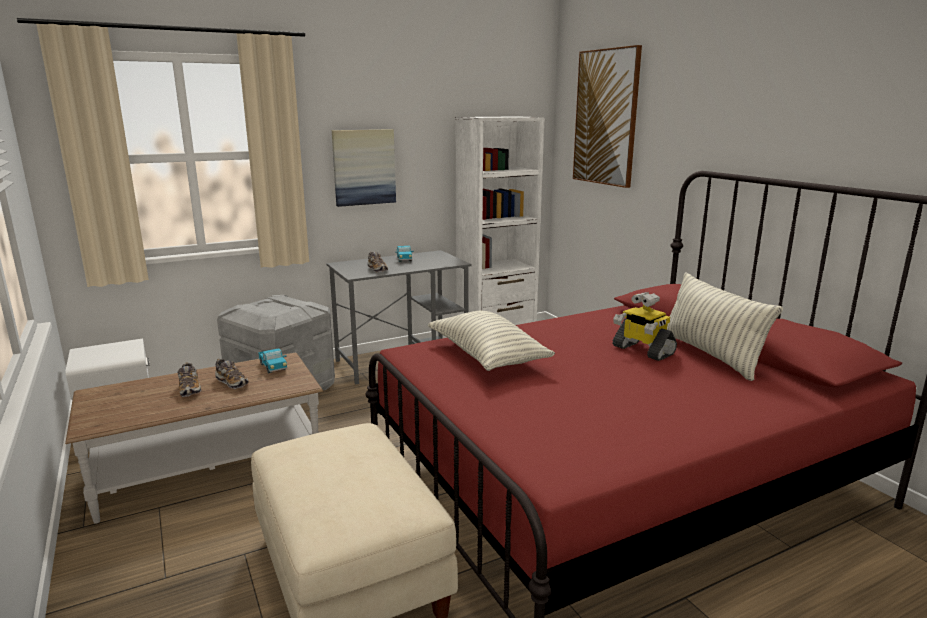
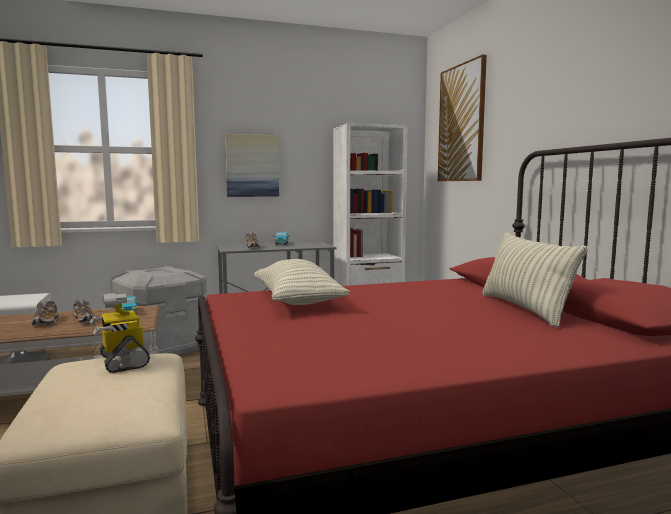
camera: 10 degrees right, 10 degrees down
toy robot [612,292,677,361] -> toy robot moved to [90,292,150,373]

